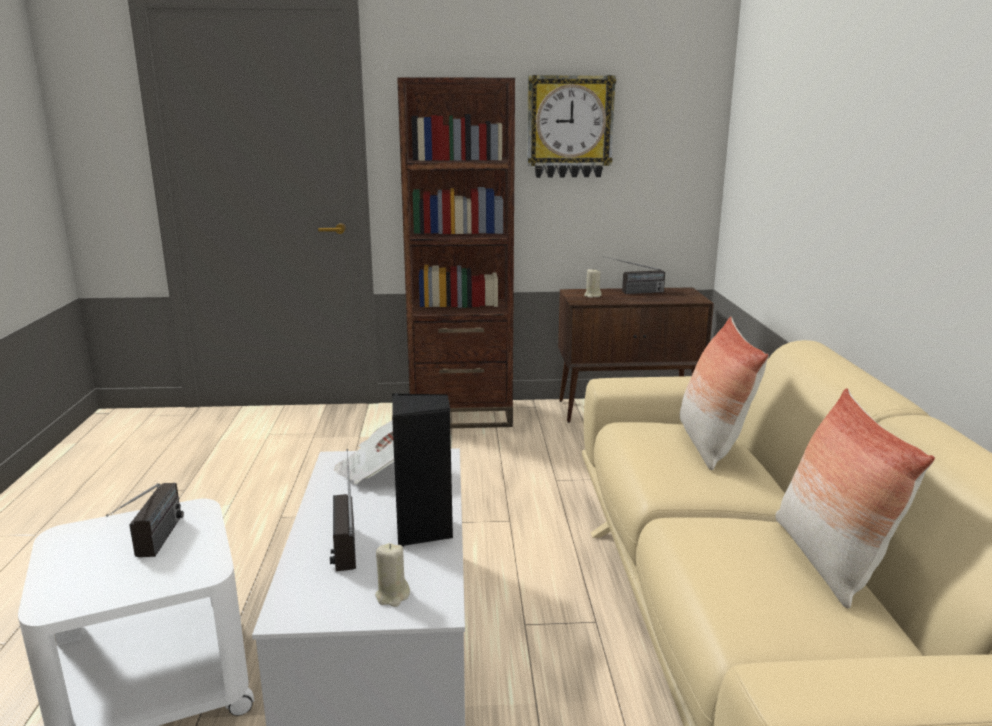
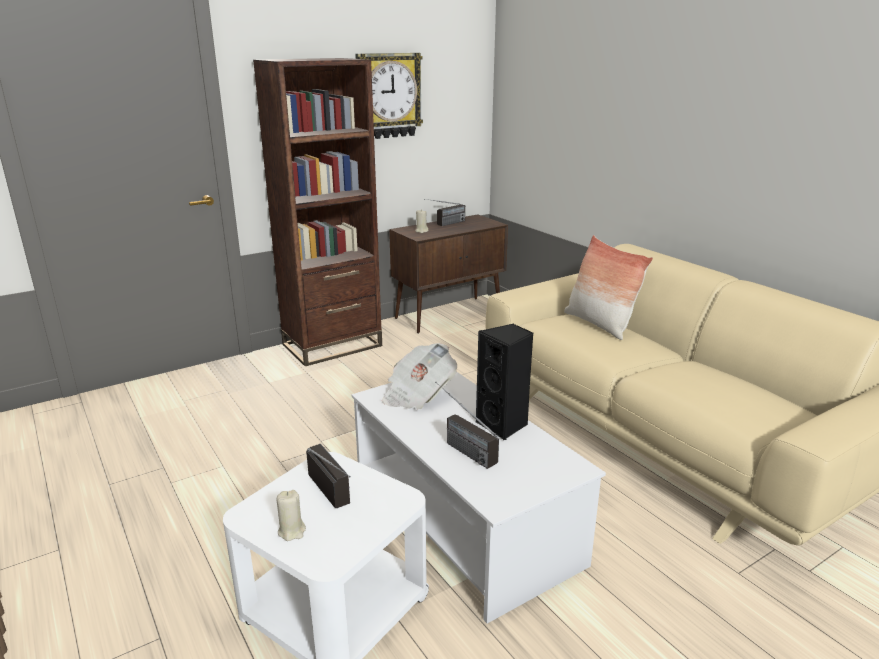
camera: 30 degrees left, 5 degrees up
beige candle [375,543,410,607] -> beige candle moved to [276,490,306,541]
pillow [775,388,935,609] -> none

